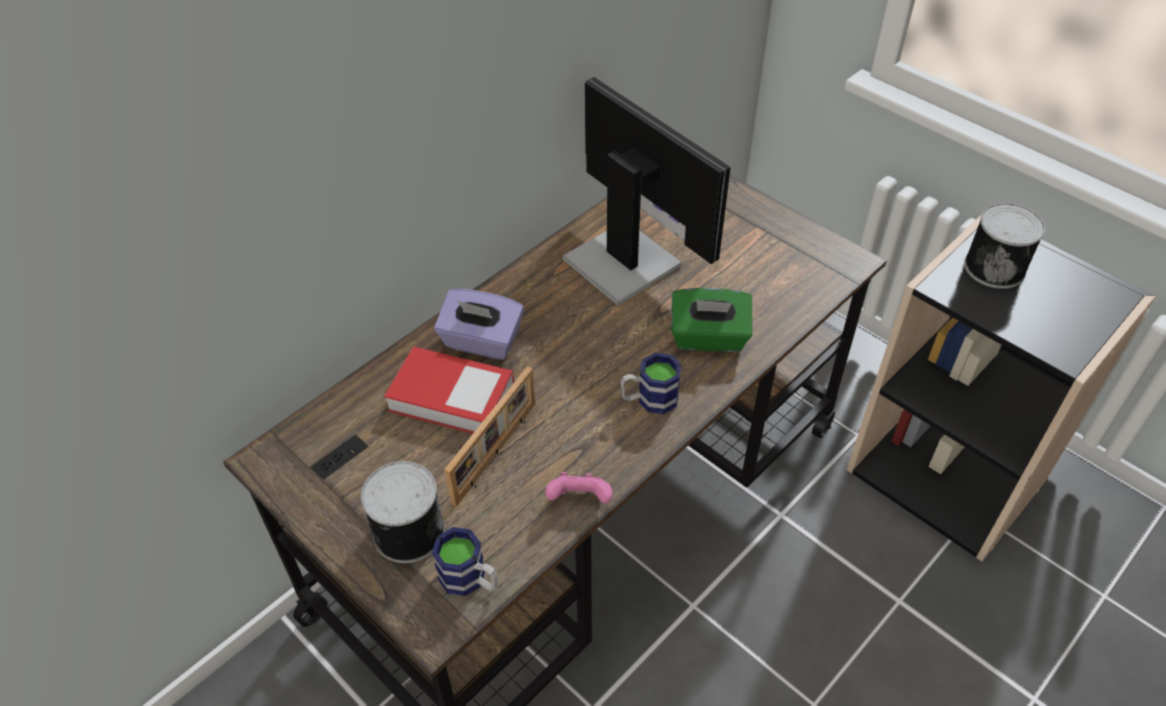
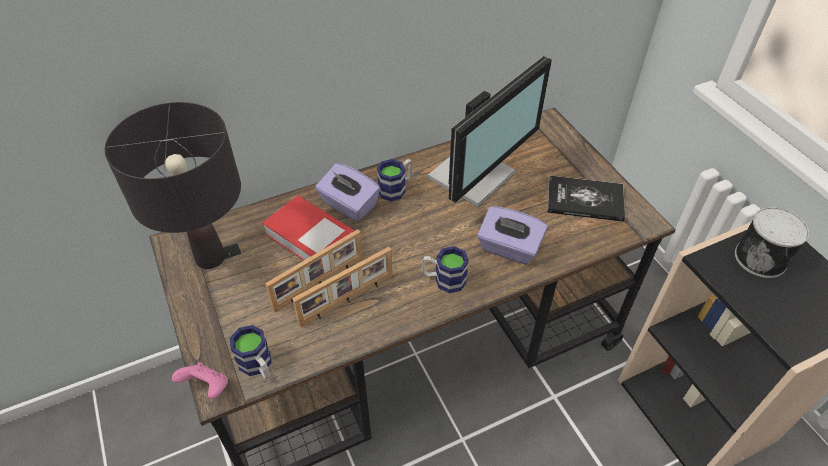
camera: 20 degrees right, 0 degrees up
can [361,461,445,563] -> none
pink game controller [545,472,613,503] -> pink game controller moved to [172,362,228,399]
monitor [563,77,731,306] -> monitor turned 60 degrees clockwise [428,56,552,207]
green tissue box [672,288,752,352] -> purple tissue box [477,206,548,265]
none -> black table lamp [105,102,241,269]
none -> picture frame [292,247,393,327]
none -> mug [377,159,412,201]
none -> book [547,176,625,222]

